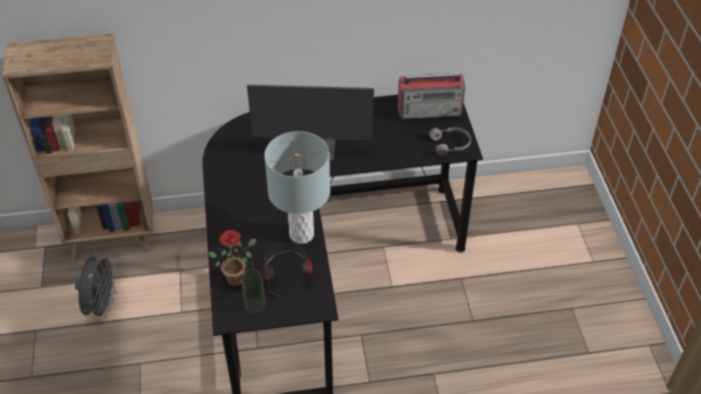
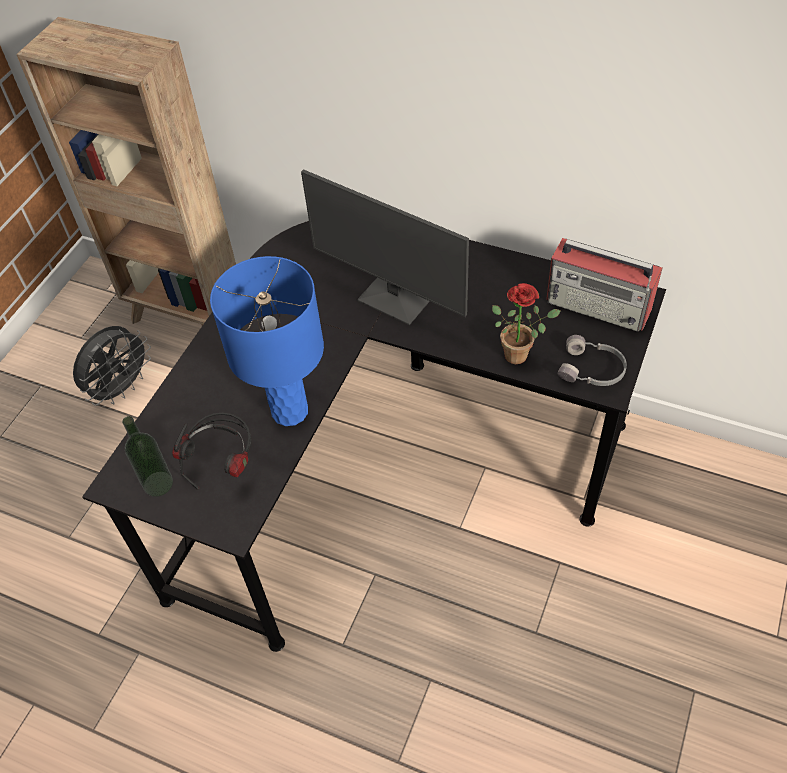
camera: 35 degrees right, 5 degrees up
potted plant [208,230,256,286] -> potted plant moved to [492,283,560,364]
grey table lamp [264,131,330,244] -> blue table lamp [210,256,324,426]

